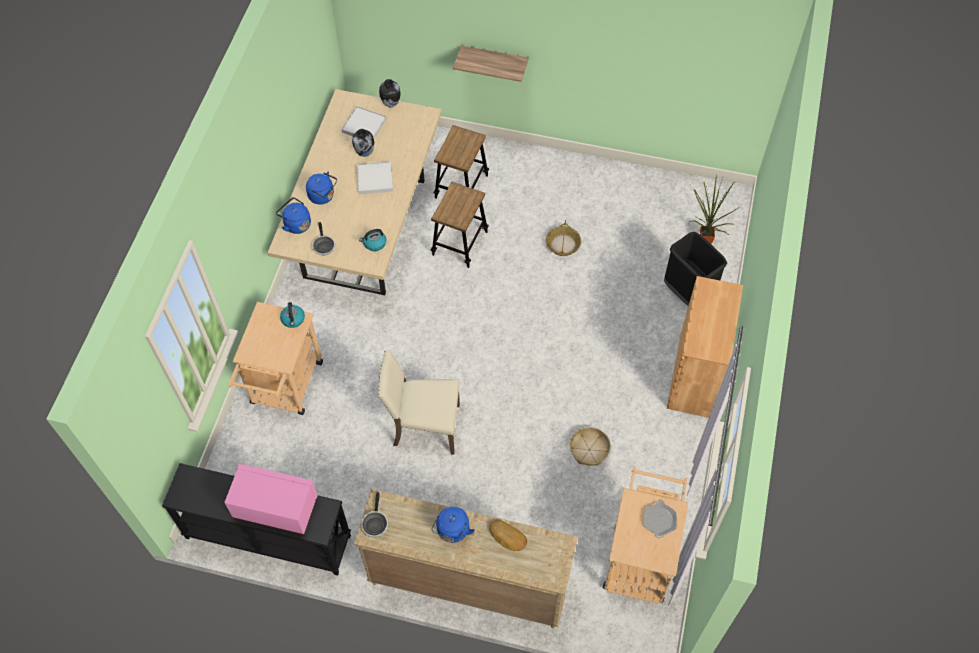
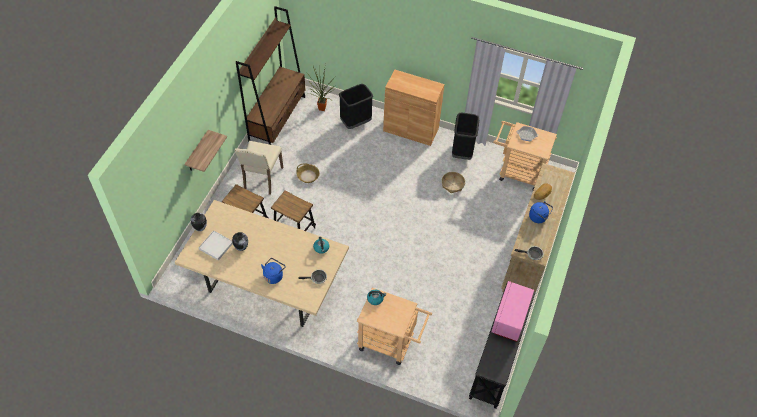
camera: 85 degrees left, 5 degrees down
blue kettle [276,197,311,234] -> none
white tray [357,161,393,194] -> none
beige chair [377,350,460,455] -> beige chair moved to [235,141,283,195]
none -> brown bookcase [236,6,306,145]
none -> black trash can [452,112,479,160]

